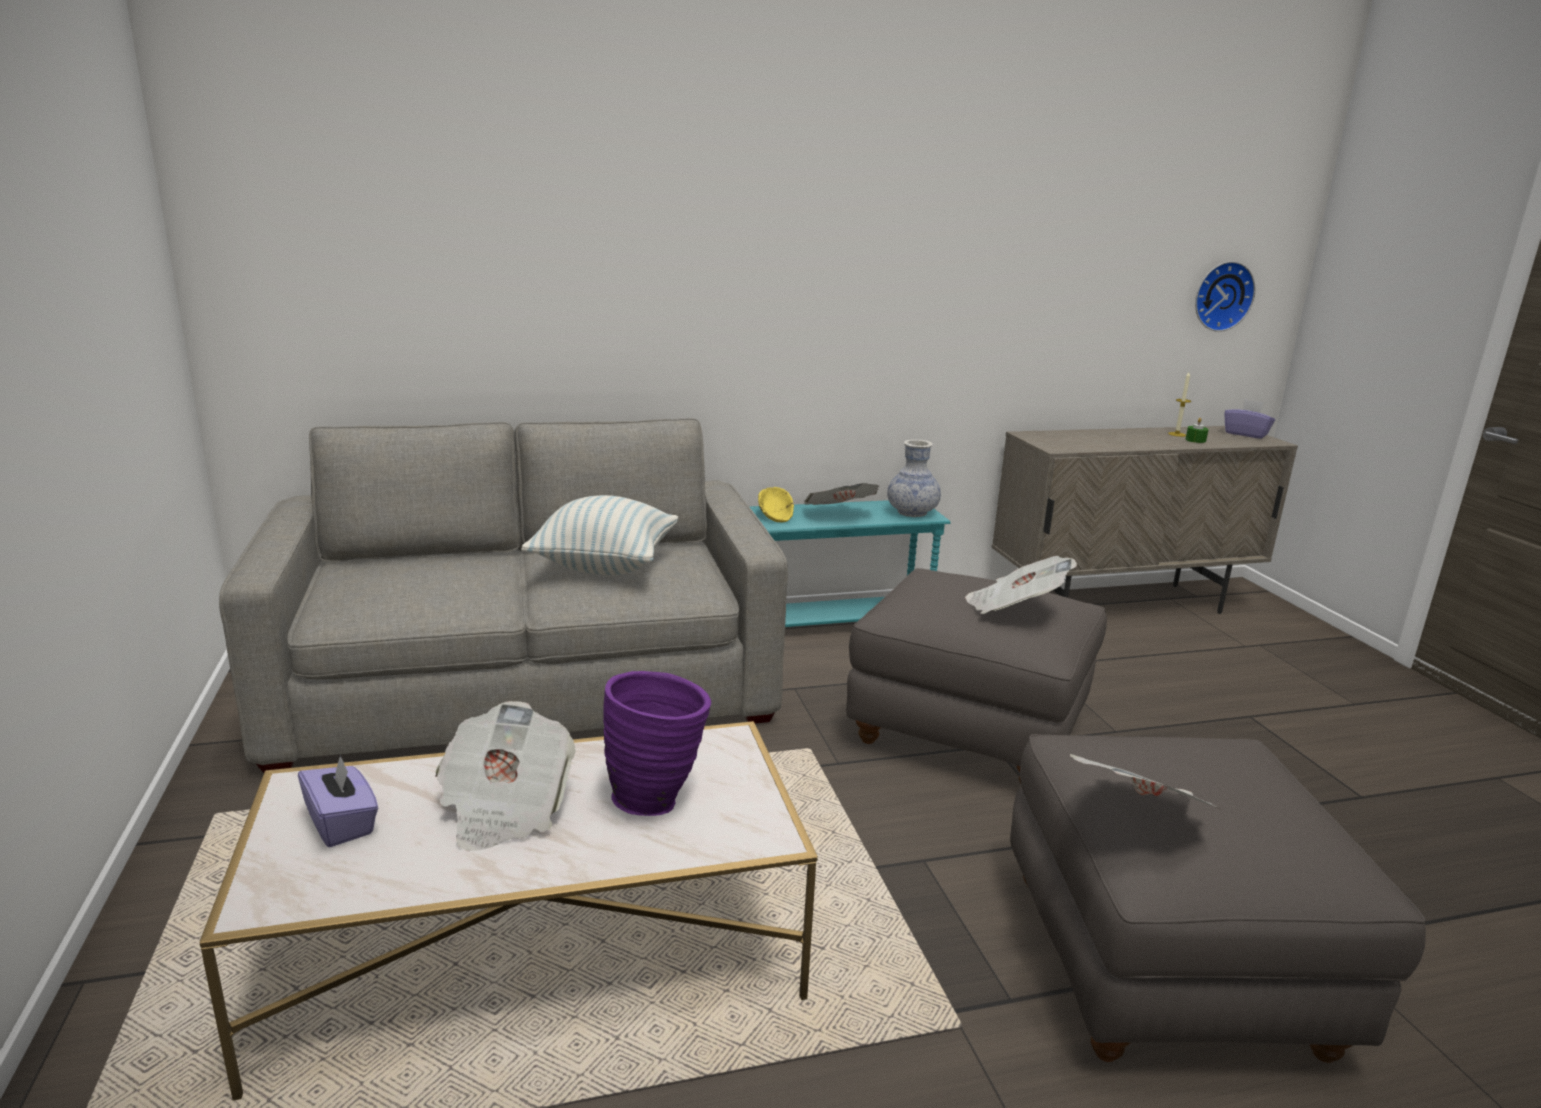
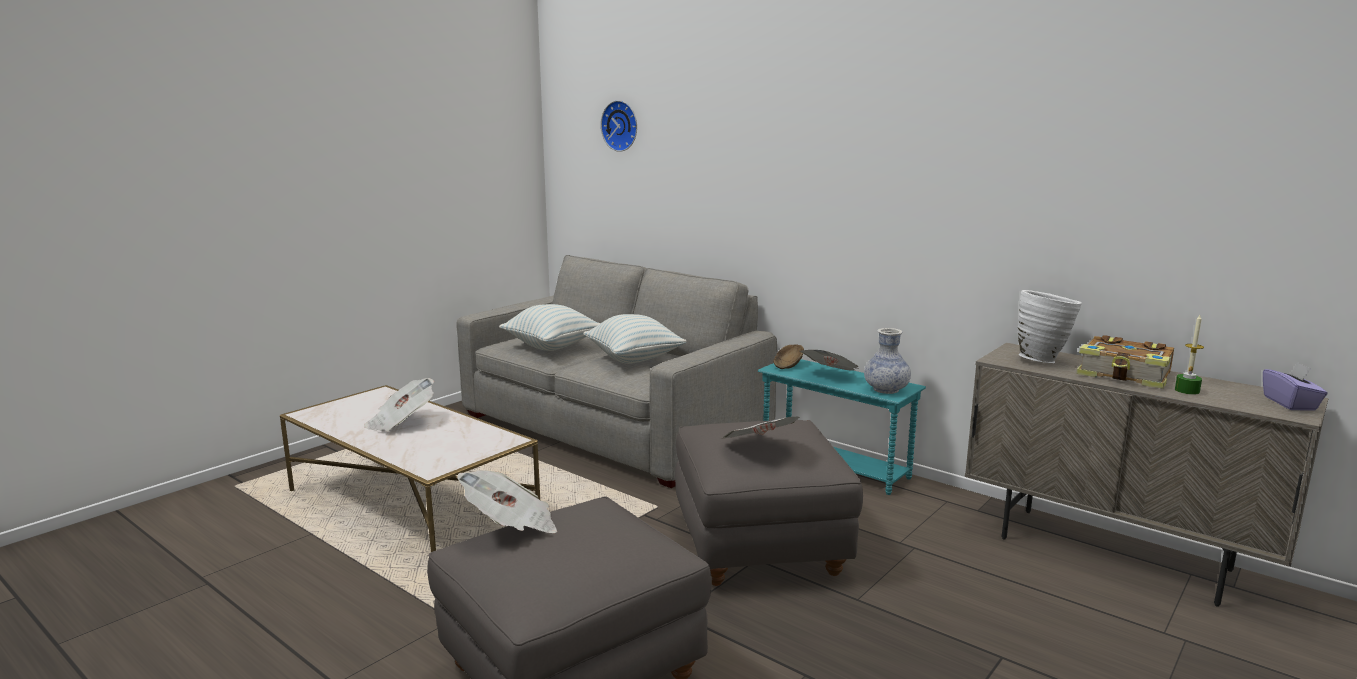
camera: 55 degrees right, 5 degrees down
purple tissue box [298,754,378,847] -> none
purple vase [603,671,711,816] -> none
yellow bowl [758,487,794,522] -> brown bowl [773,344,804,369]
wall clock [1195,261,1255,332] -> wall clock moved to [601,100,637,152]
none -> pillow [499,304,601,351]
none -> white vase [1018,290,1082,363]
none -> book [1076,335,1174,389]

